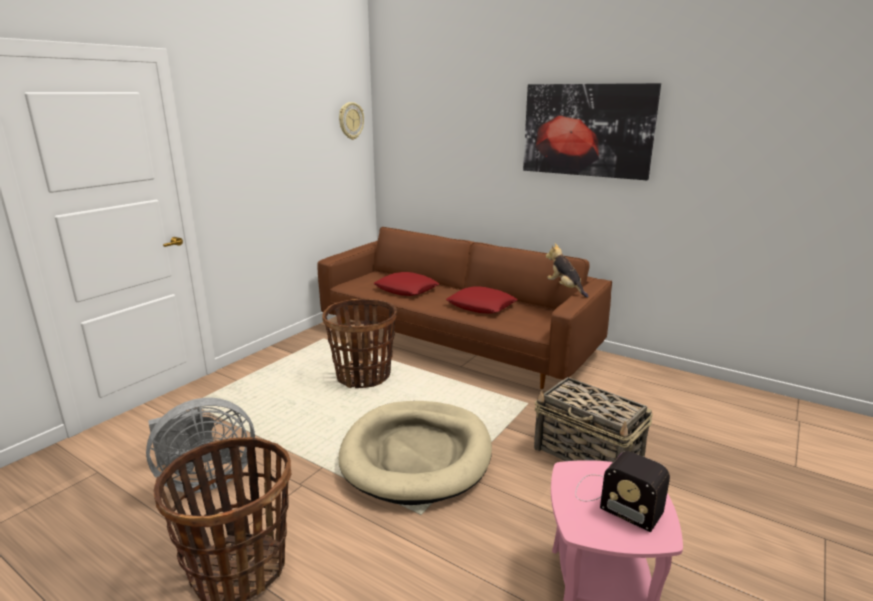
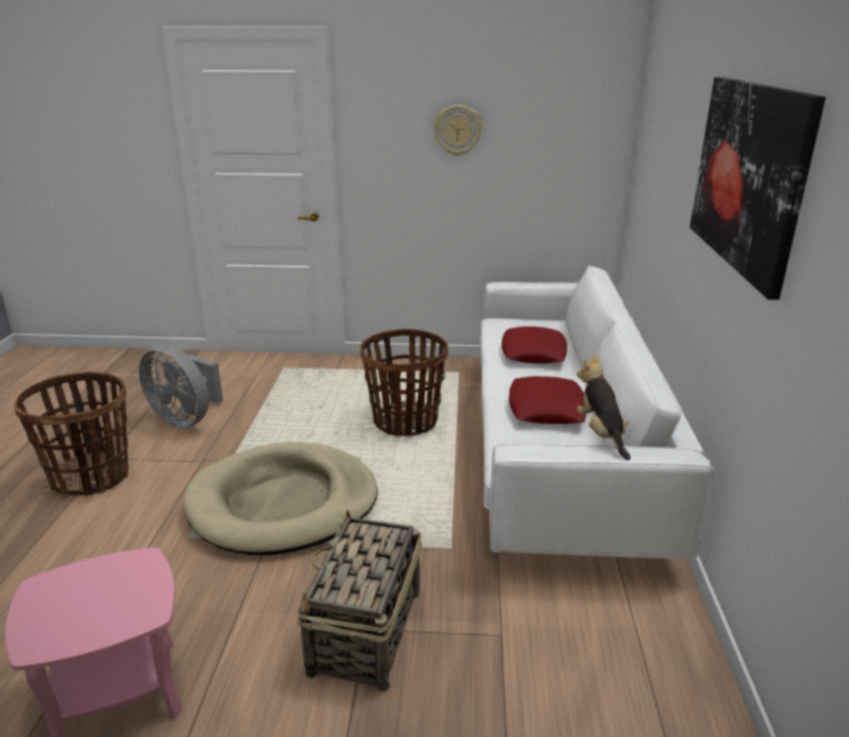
camera: 60 degrees right, 5 degrees up
brown sofa [317,227,612,389] -> white sofa [480,265,714,560]
wall clock [339,102,364,140] -> wall clock moved to [434,105,482,156]
plush toy [546,243,589,298] -> plush toy turned 45 degrees counterclockwise [577,354,631,460]
radio [575,451,670,532] -> none

